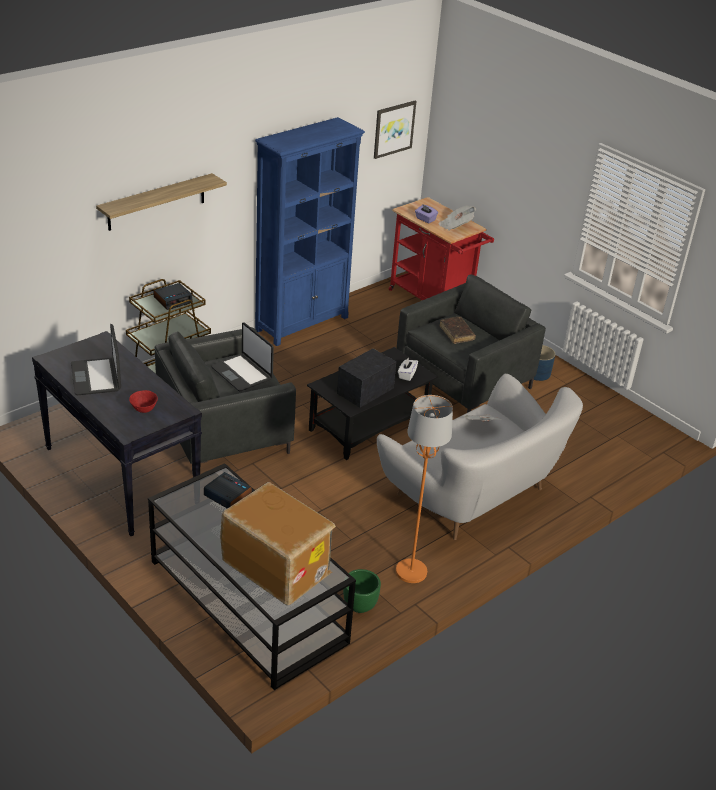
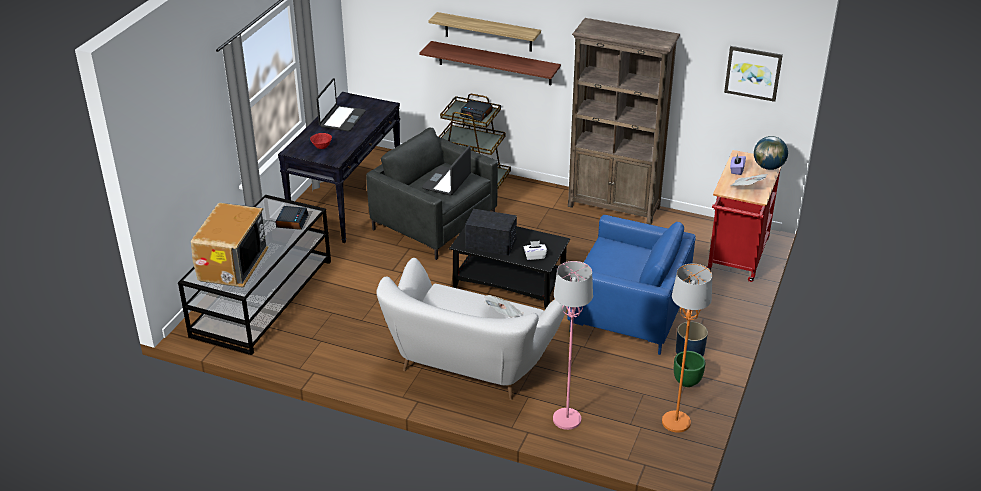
camera: 65 degrees right, 0 degrees up
laptop [71,324,121,395] -> laptop turned 150 degrees clockwise [316,78,366,131]
blue bookcase [255,117,365,346] -> brown bookcase [568,18,680,225]
green planter [343,569,381,613] -> green planter moved to [674,351,705,387]
orange floor lamp [396,395,453,583] -> orange floor lamp moved to [662,264,712,433]
grey armchair [397,274,546,413] -> blue armchair [567,215,696,355]
brown book [439,317,476,344] -> none
none -> shelf [419,41,561,85]
none -> pink floor lamp [553,261,593,430]
none -> globe [754,136,788,170]

